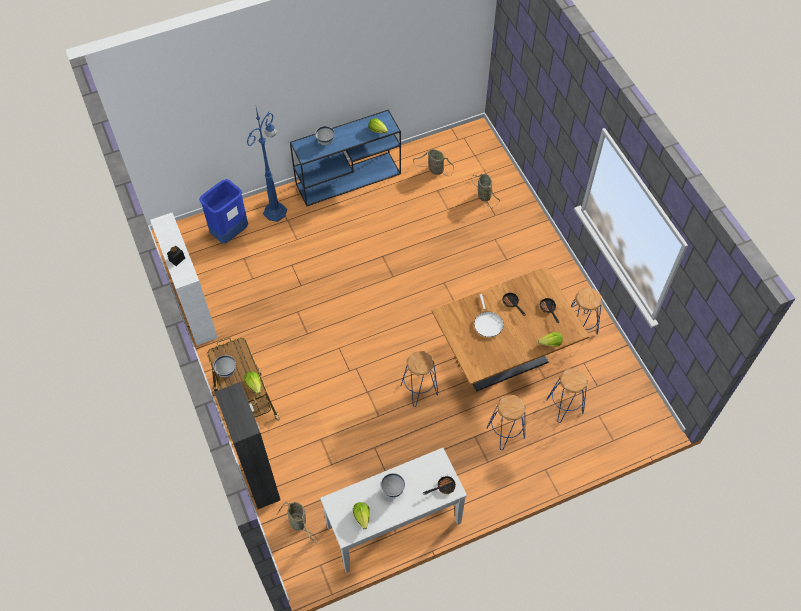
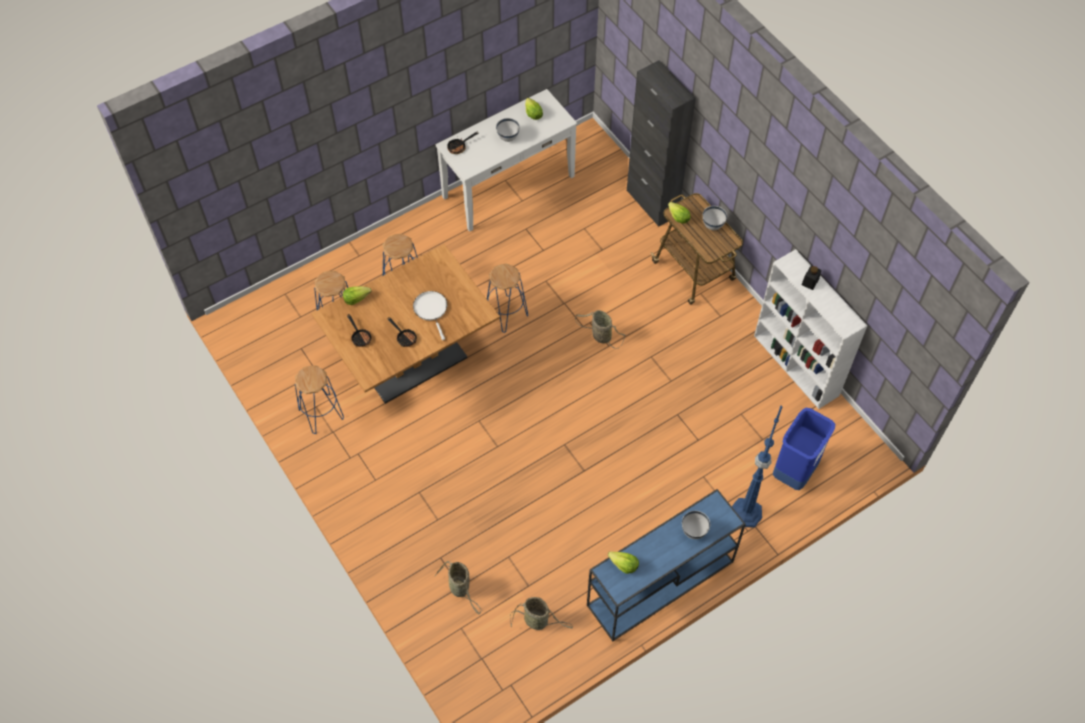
camera: 170 degrees right, 0 degrees up
basket [277,502,318,544] -> basket moved to [575,310,625,349]

